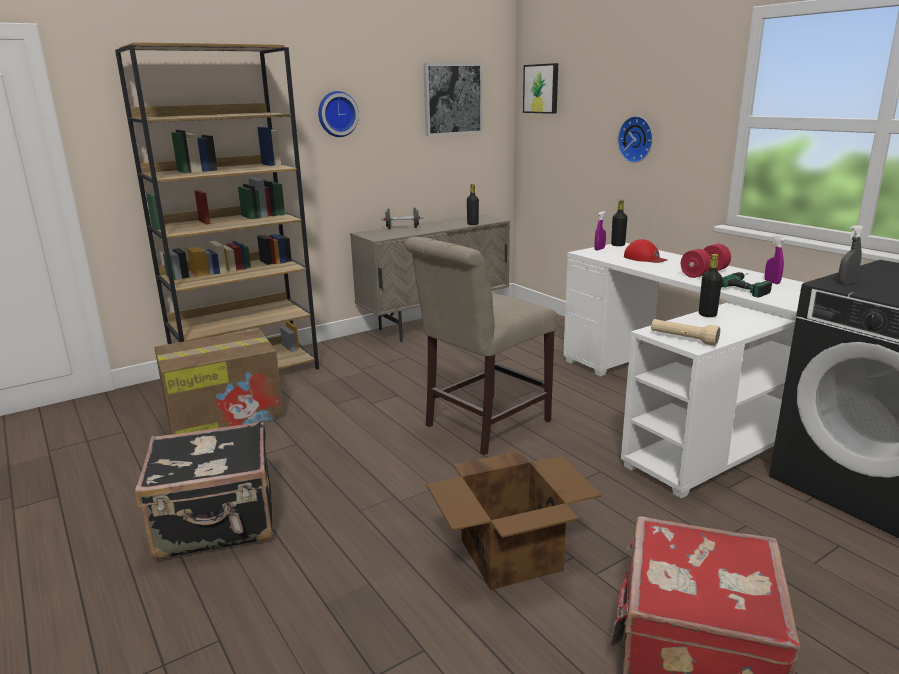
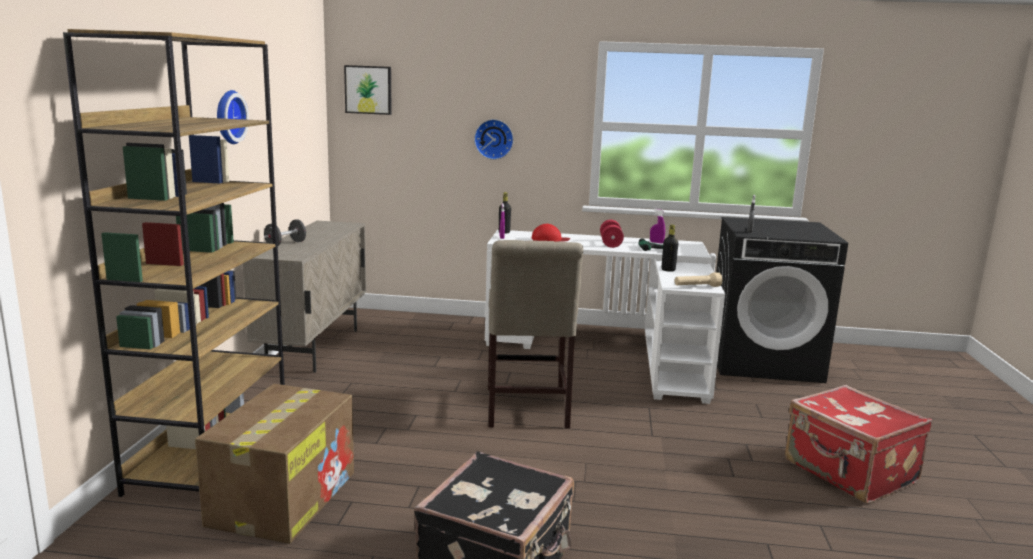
camera: 50 degrees left, 5 degrees down
picture [423,63,483,136] -> none
cardboard box [427,451,601,590] -> none
black bottle [467,184,479,225] -> none

